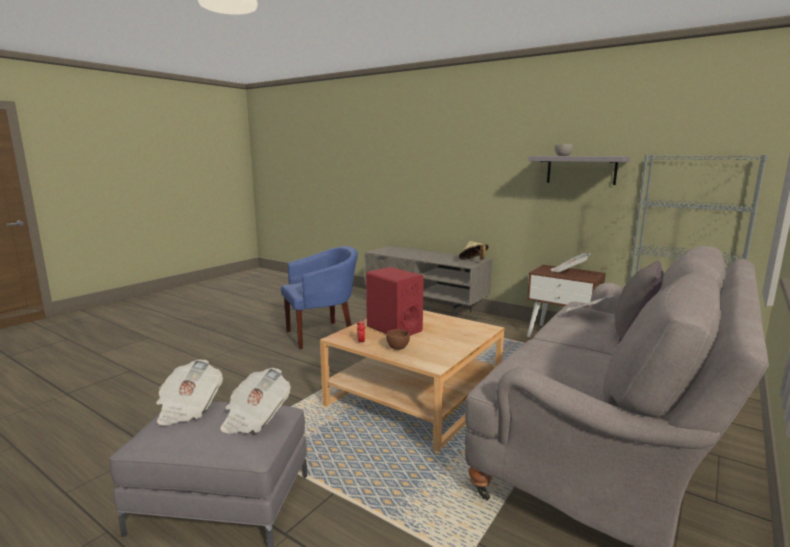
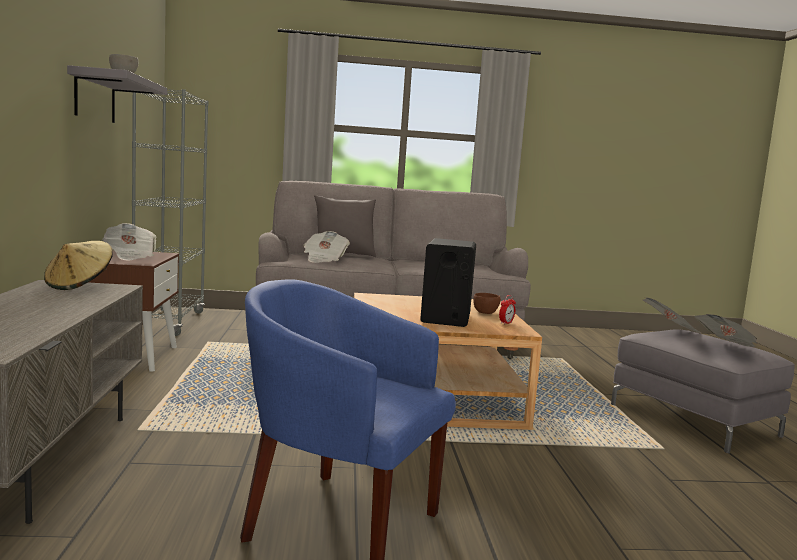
camera: 130 degrees left, 5 degrees down
red speaker [366,267,424,336] -> black speaker [420,238,476,327]

